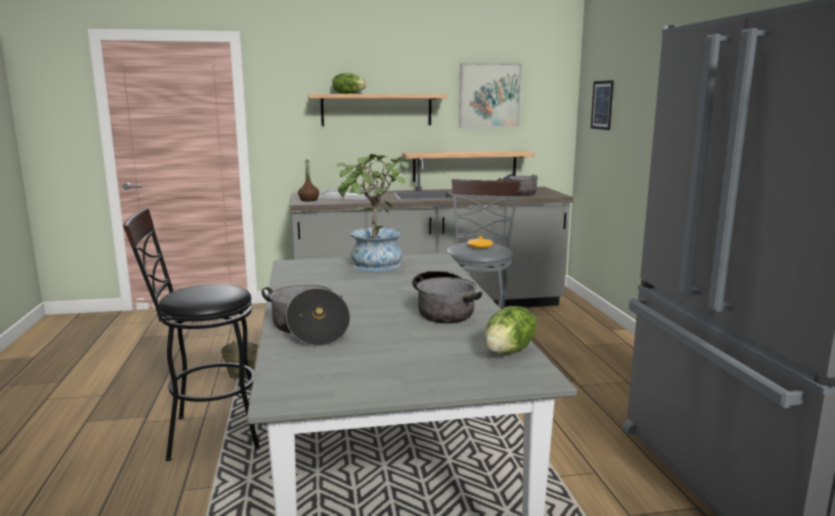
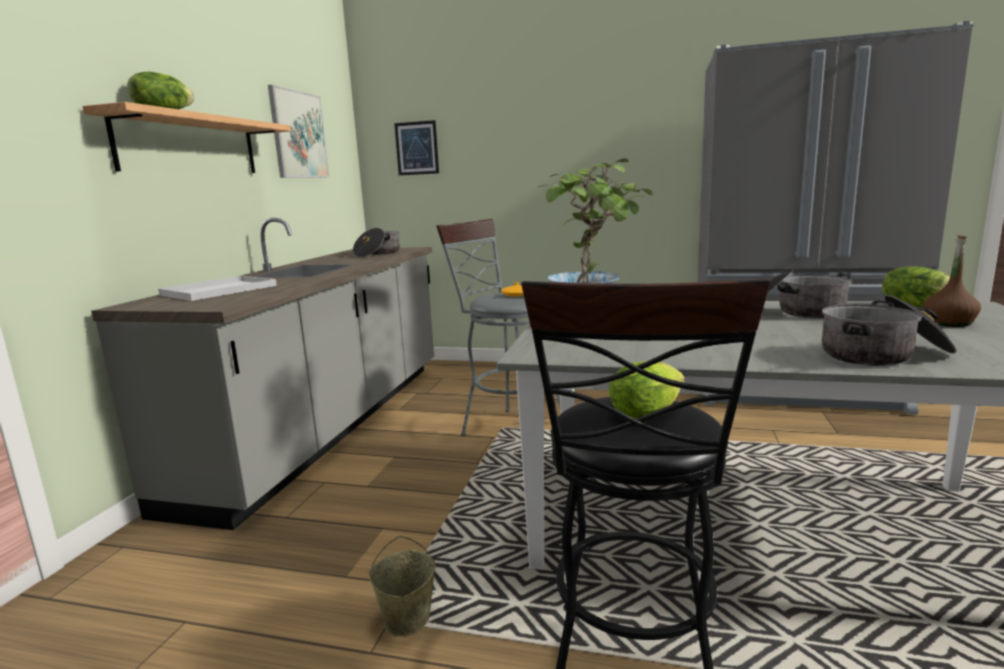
camera: 65 degrees left, 0 degrees up
brown bottle [298,159,319,201] -> brown bottle moved to [924,235,981,327]
shelf [402,151,535,182] -> none
none -> lettuce [609,361,685,419]

